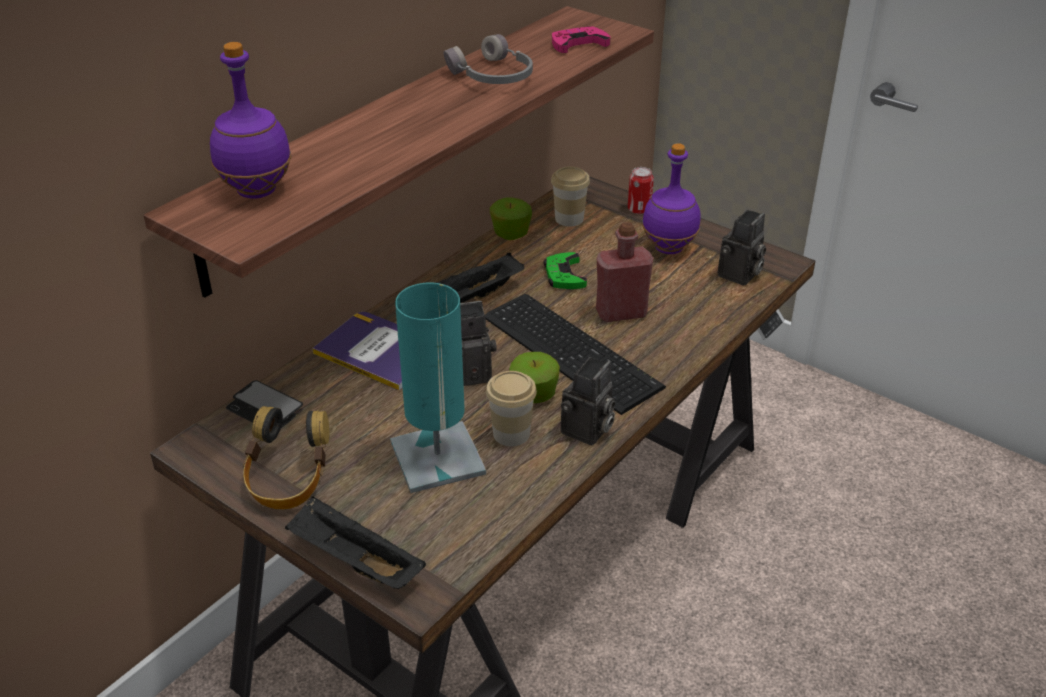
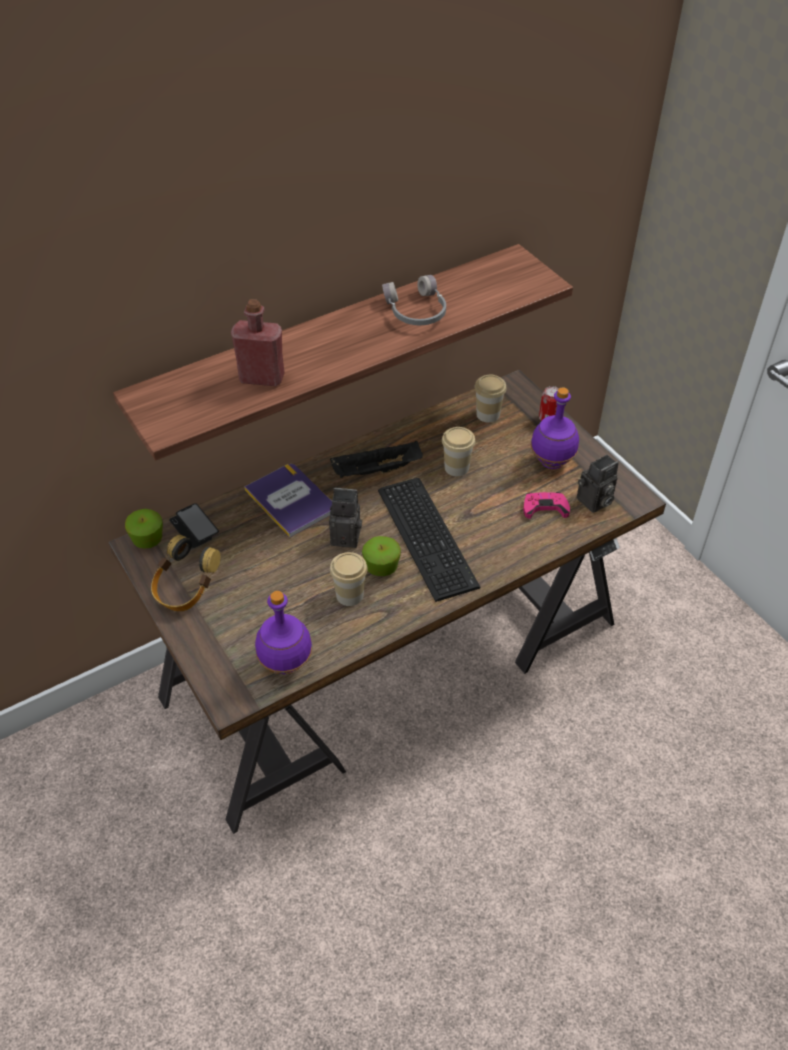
camera: 20 degrees right, 10 degrees up
purple bottle [210,42,291,199] -> purple bottle moved to [255,591,313,674]
black tray [285,496,426,589] -> none
turquoise table lamp [390,283,486,493] -> none
apple [490,197,532,240] -> apple moved to [125,509,163,549]
green game controller [543,252,587,289] -> cup [442,427,475,477]
pink game controller [552,26,610,53] -> pink game controller moved to [523,492,570,519]
camera [561,357,615,445] -> none
red bottle [596,222,653,322] -> red bottle moved to [231,299,285,386]

